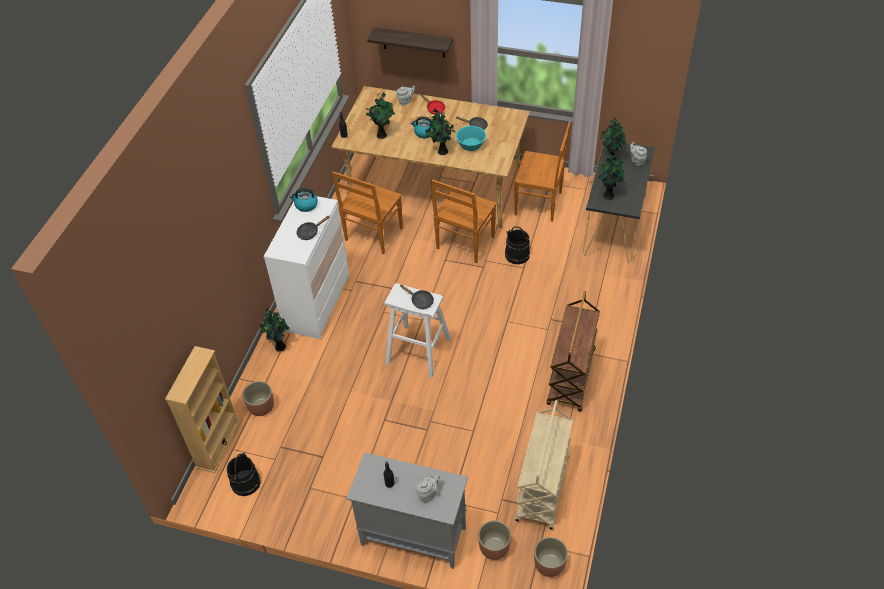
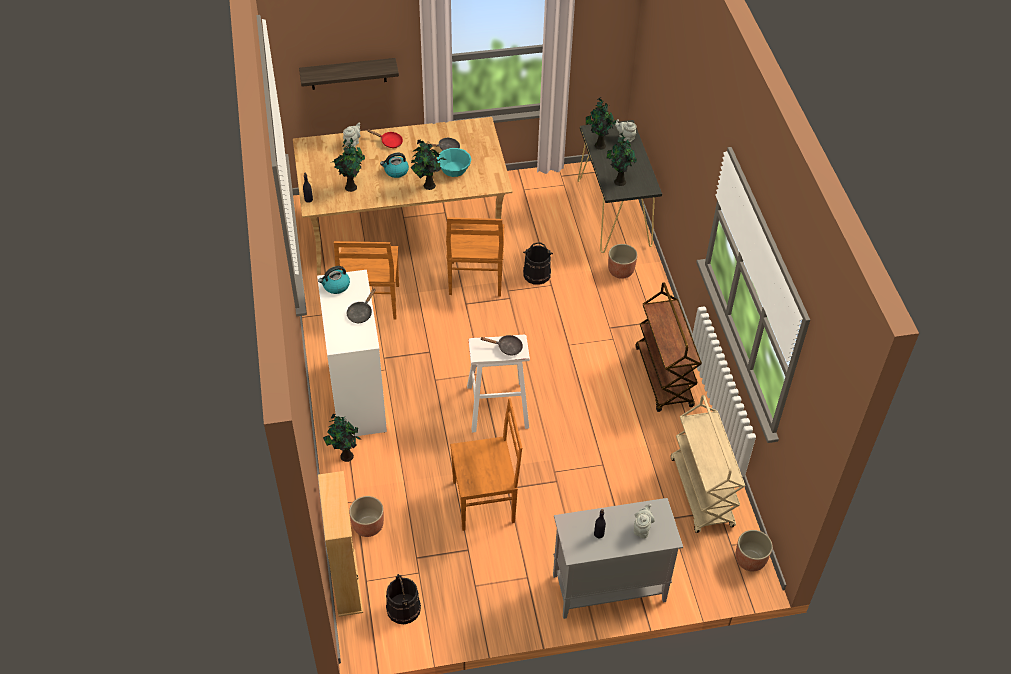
camera: 30 degrees left, 0 degrees up
planter [478,520,511,560] -> planter moved to [608,244,637,279]
brown chair [514,121,571,222] -> brown chair moved to [450,398,522,531]

